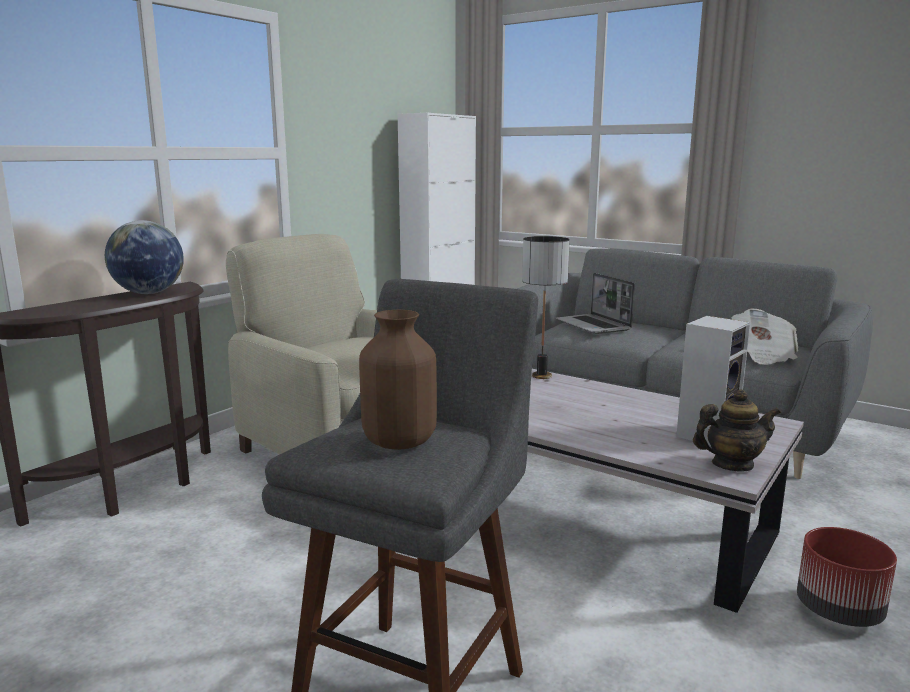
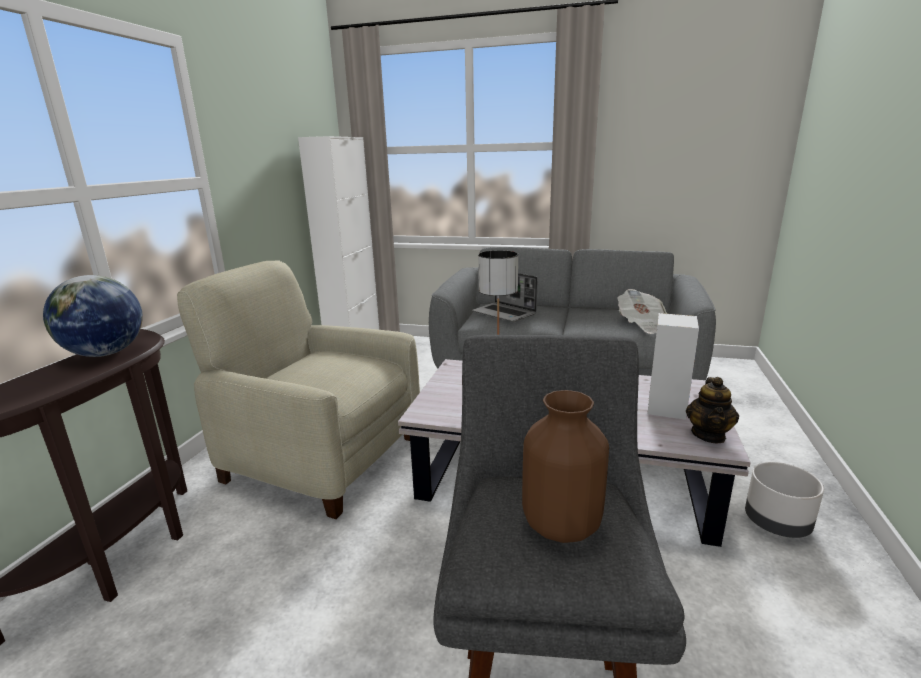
camera: 20 degrees left, 5 degrees up
teapot [693,389,781,472] -> teapot turned 135 degrees clockwise [686,377,739,443]
red planter [797,527,897,627] -> grey planter [745,462,824,538]

